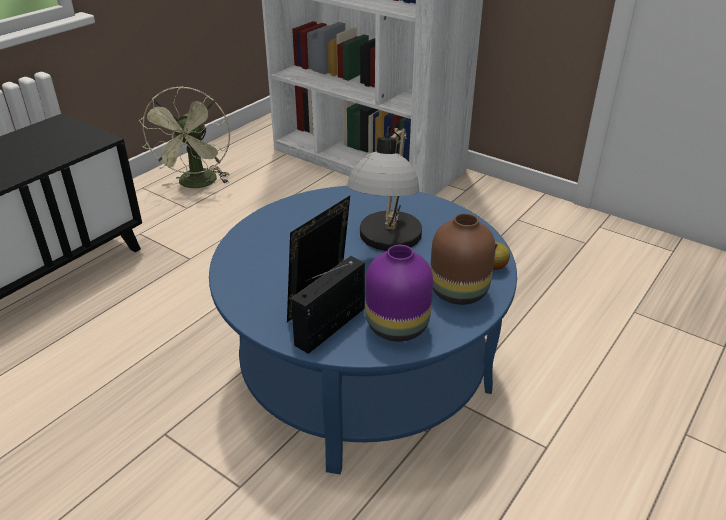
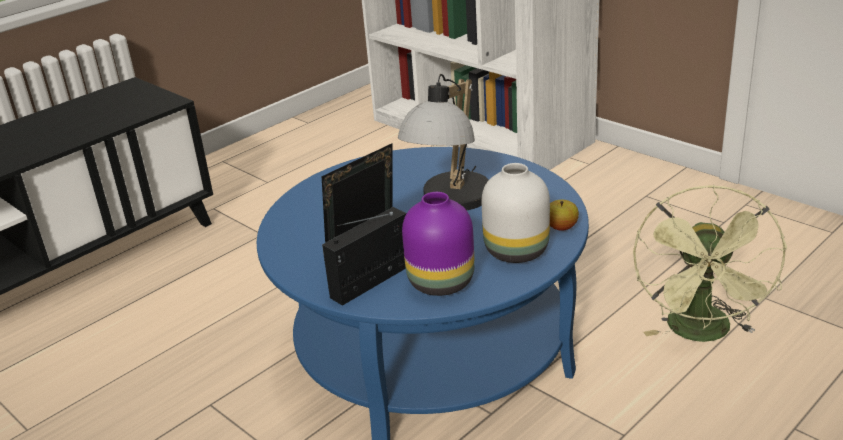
camera: 10 degrees right, 5 degrees down
green fan [139,86,230,188] -> green fan moved to [633,185,787,342]
brown vase [430,213,496,305] -> white vase [482,163,550,263]

